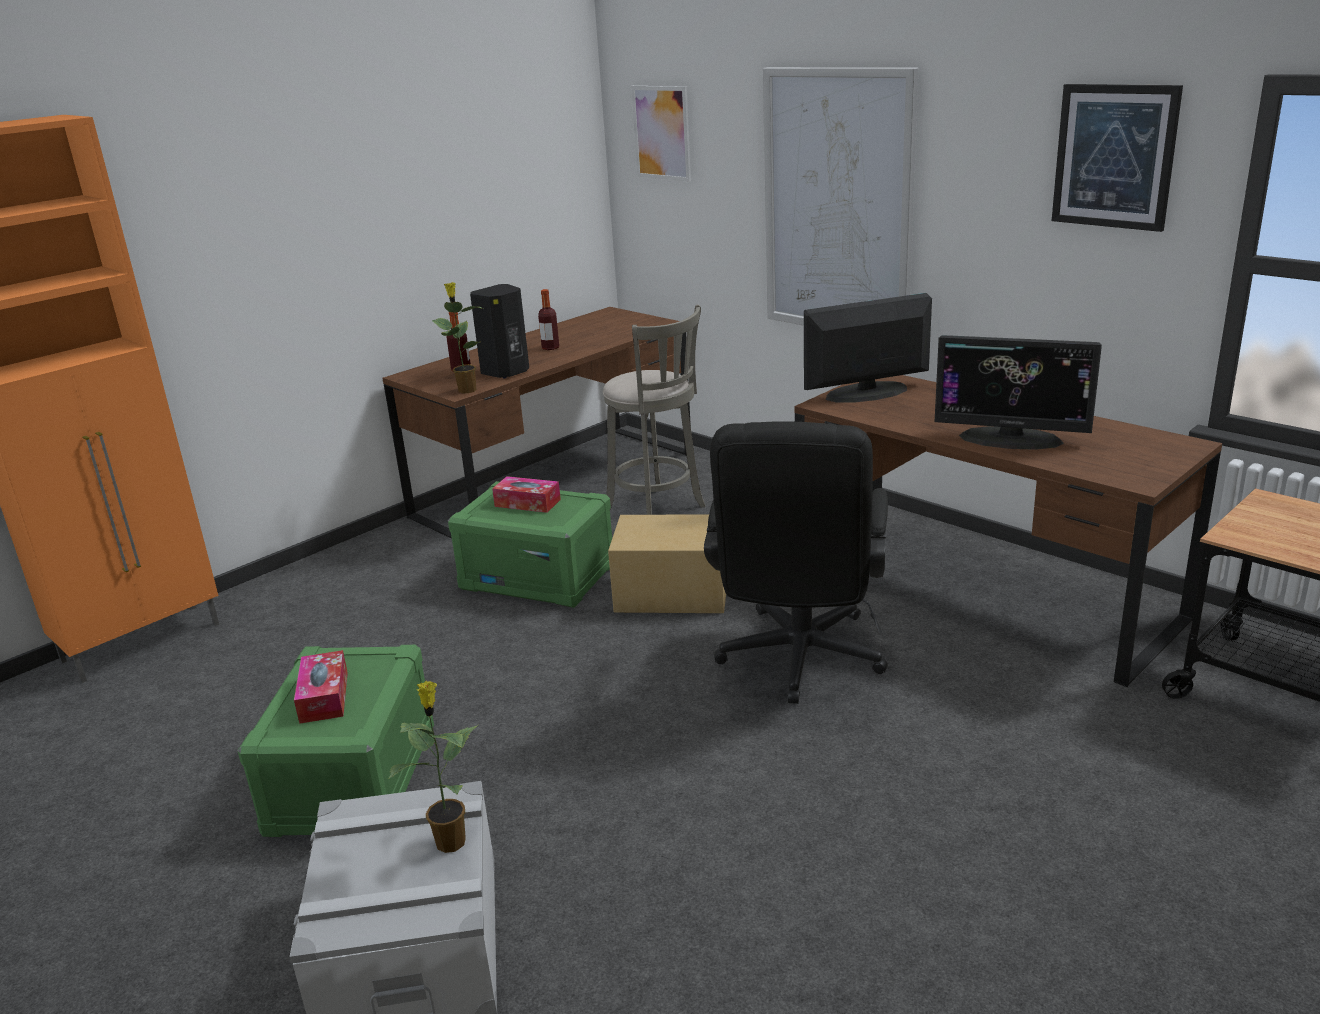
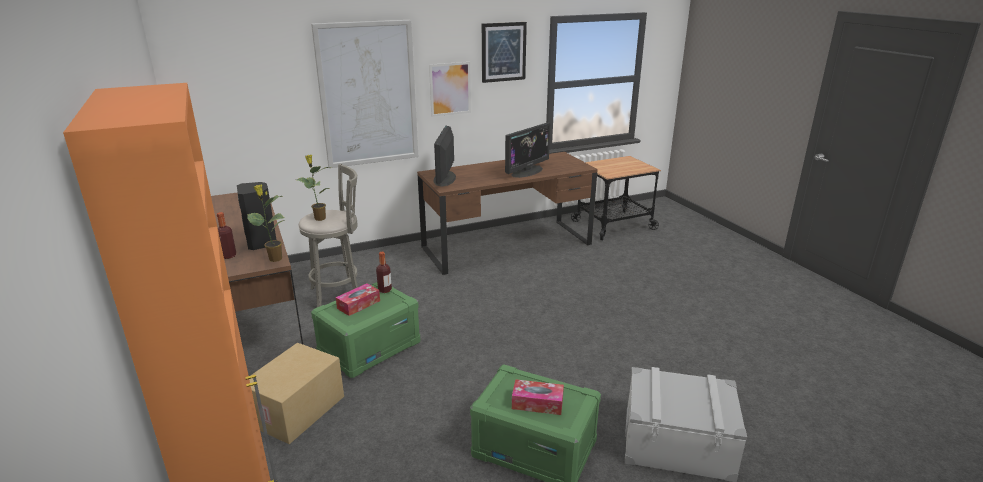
camera: 70 degrees left, 0 degrees up
potted plant [389,681,478,853] -> potted plant moved to [297,155,330,221]
bottle [538,289,559,350] -> bottle moved to [376,252,392,293]
cardboard box [608,514,726,613] -> cardboard box moved to [249,343,344,444]
picture [631,86,691,181] -> picture moved to [429,62,471,117]
black office chair [704,421,888,704] -> none

